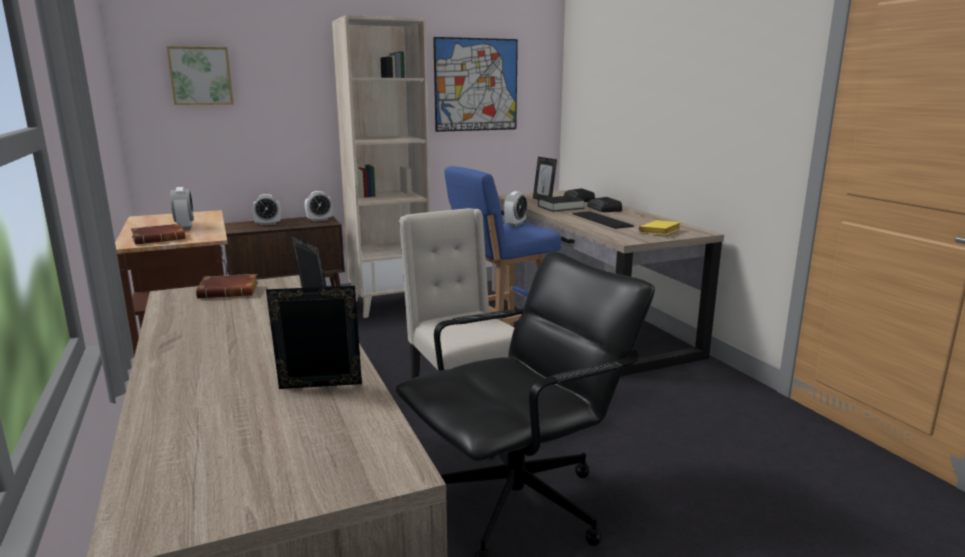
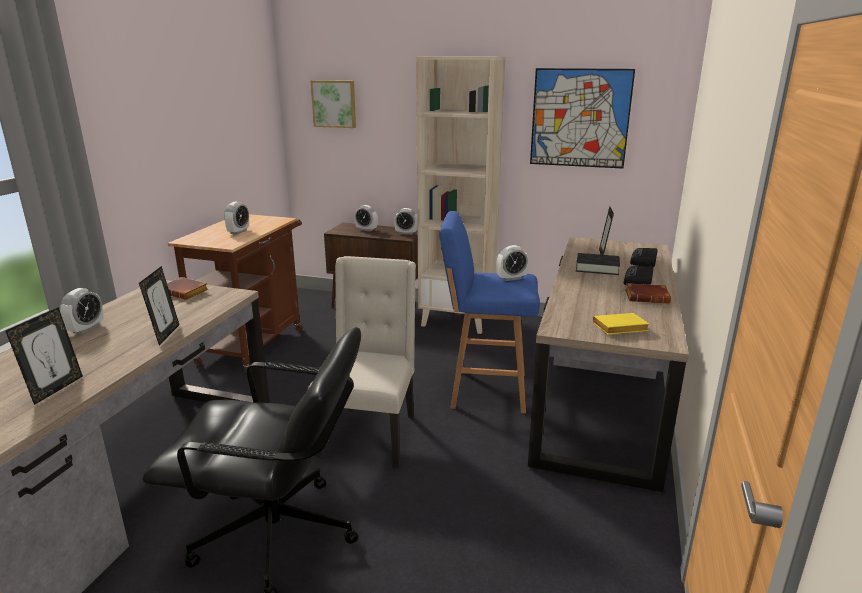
camera: 40 degrees right, 5 degrees up
brown book [131,224,185,245] -> brown book moved to [625,283,671,303]
picture frame [266,286,362,389] -> picture frame turned 75 degrees clockwise [6,307,83,405]
keyboard [572,211,634,229] -> none
none -> alarm clock [60,288,104,334]

